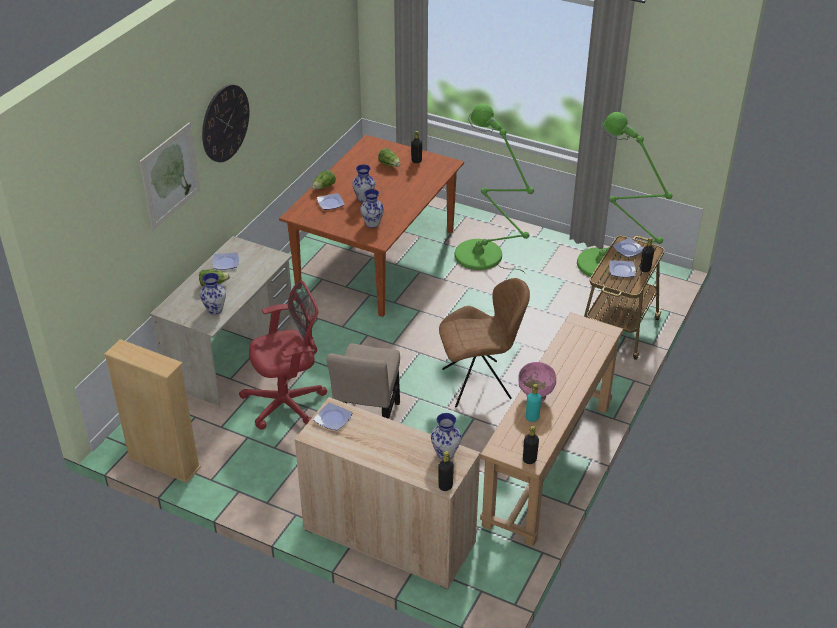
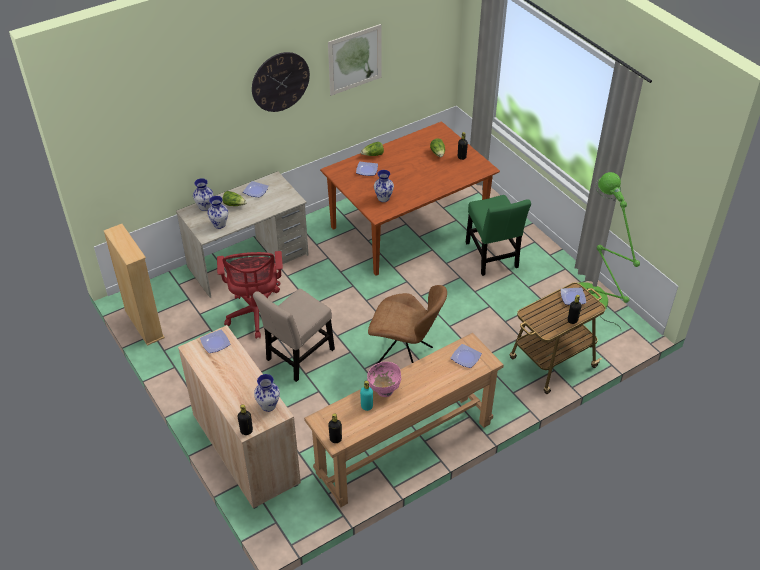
camera: 30 degrees right, 5 degrees up
picture [139,122,200,230] -> picture moved to [328,24,382,96]
red office chair [239,281,327,430] -> red office chair turned 75 degrees clockwise [217,251,283,339]
vase [352,164,375,202] -> vase moved to [193,178,213,211]
green floor lamp [454,104,534,273] -> green chair [465,195,531,276]
plate [609,260,636,277] -> plate moved to [451,344,482,368]

